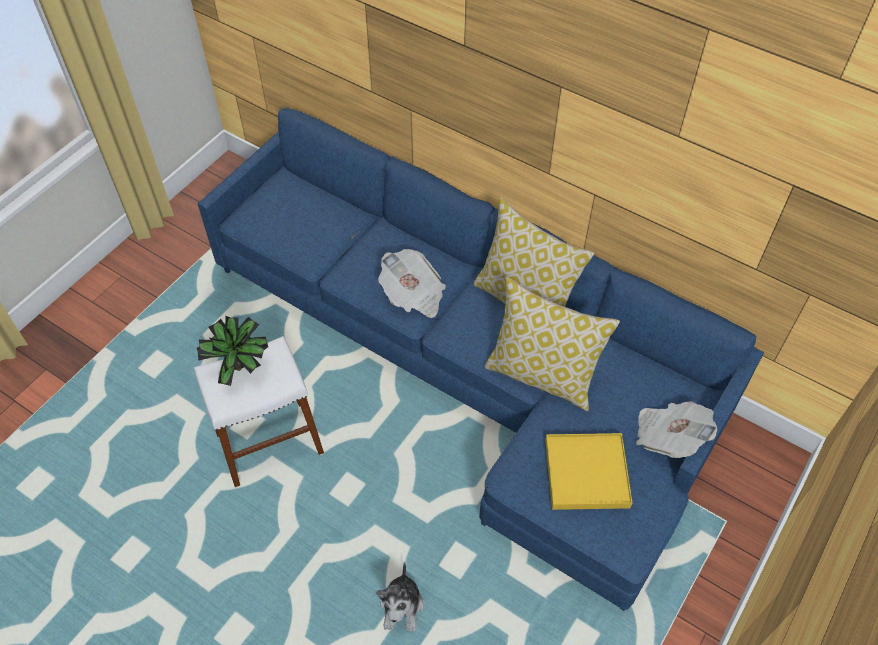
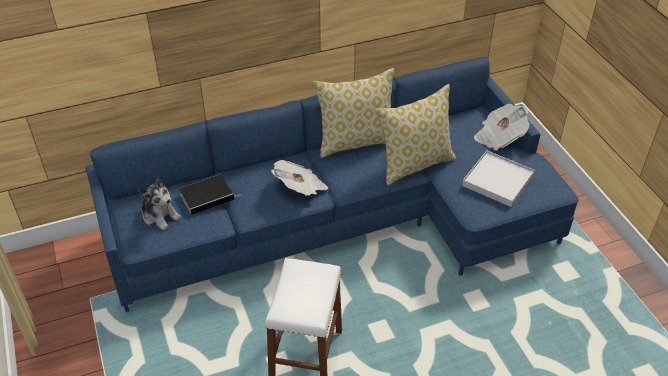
camera: 55 degrees left, 10 degrees down
potted plant [197,316,268,386] -> none
plush toy [376,562,424,632] -> plush toy moved to [139,179,181,230]
yellow tray [545,433,632,510] -> white tray [462,151,535,207]
none -> book [179,174,242,215]

